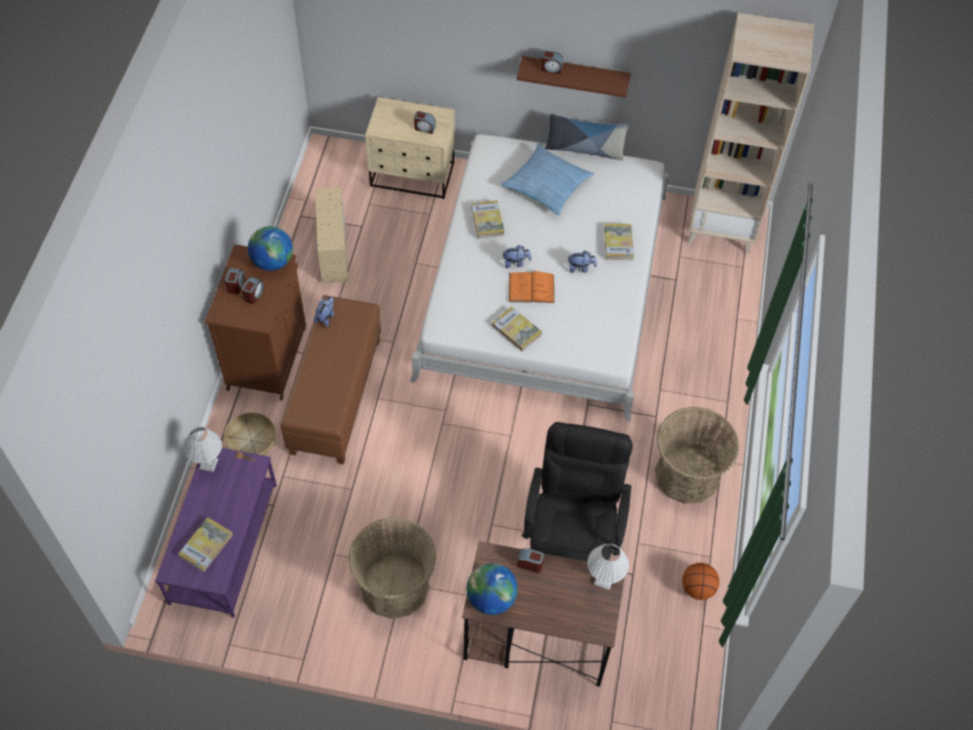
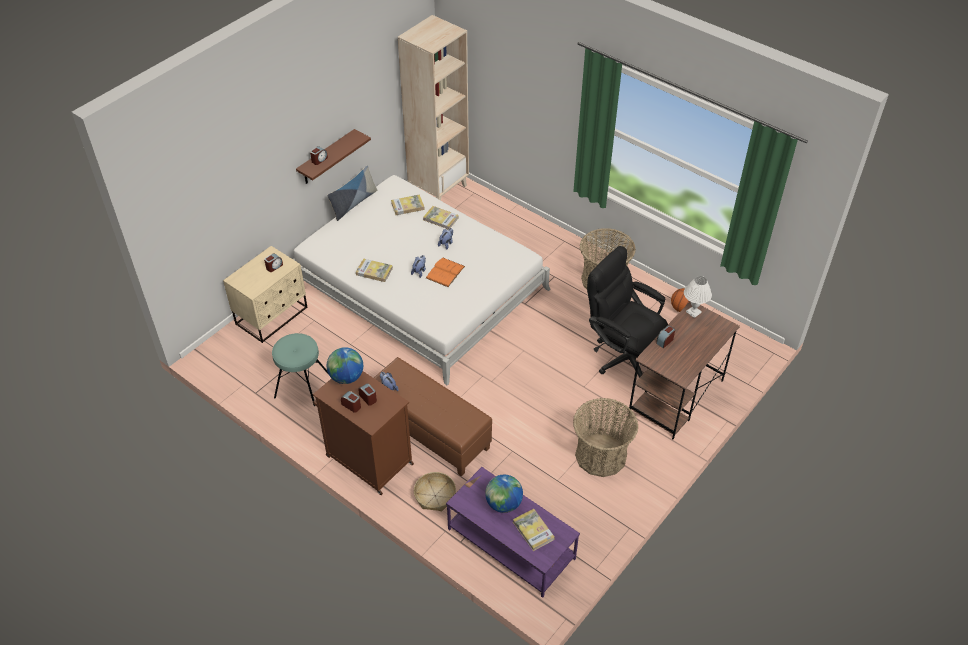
camera: 60 degrees left, 10 degrees down
white table lamp [184,427,222,472] -> none
beige storage box [315,187,348,283] -> turquoise stool [272,333,328,406]
globe [467,563,518,615] -> globe moved to [485,475,523,513]
book [492,306,542,352] -> book moved to [391,194,425,215]
pillow [501,144,594,216] -> none

